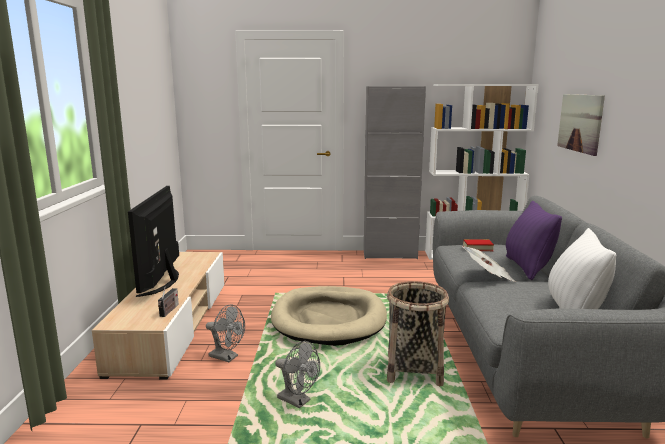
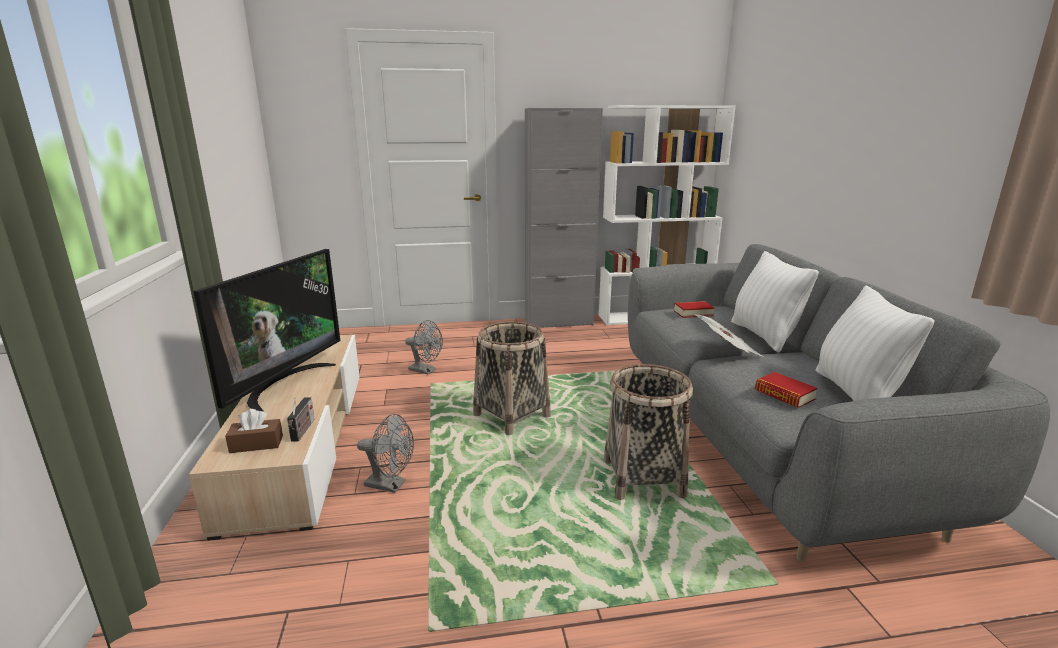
camera: 10 degrees left, 5 degrees up
television [128,186,179,297] -> television turned 150 degrees counterclockwise [194,249,340,412]
beige dog bed [271,286,387,346] -> basket [473,321,551,435]
grey fan [275,341,320,408] -> grey fan moved to [405,320,443,374]
purple pillow [506,201,562,280] -> white pillow [731,251,819,352]
picture [557,94,605,156] -> none
none -> brown tissue box [225,409,283,453]
none -> book [755,372,818,408]

